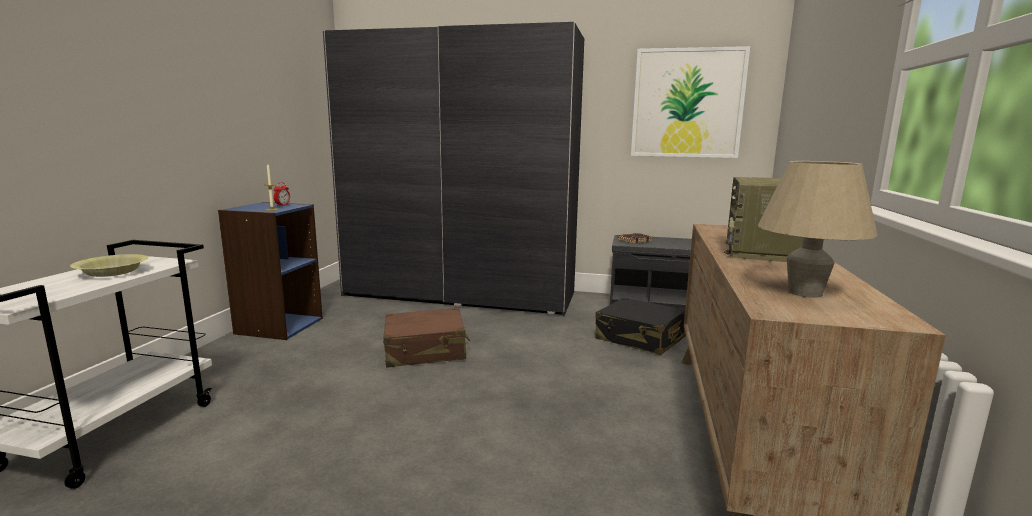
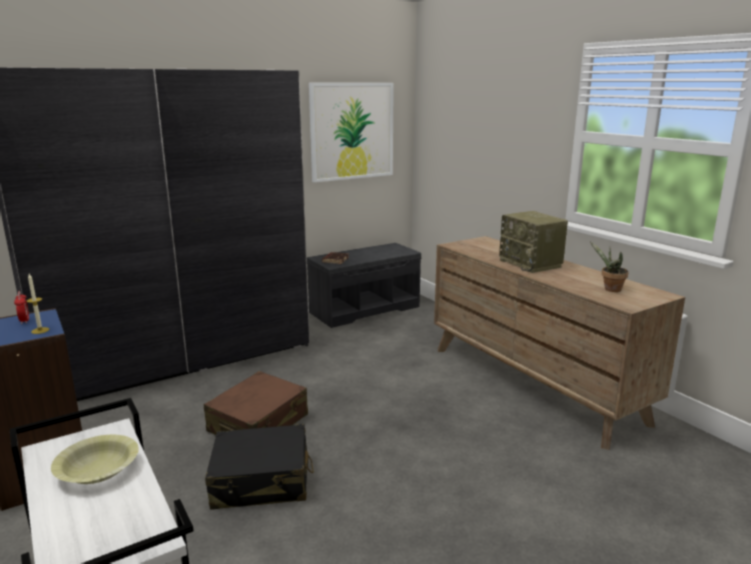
camera: 45 degrees left, 5 degrees up
black suitcase [595,298,686,355] -> black suitcase moved to [205,424,314,510]
beige table lamp [758,161,877,298] -> potted plant [590,242,629,292]

